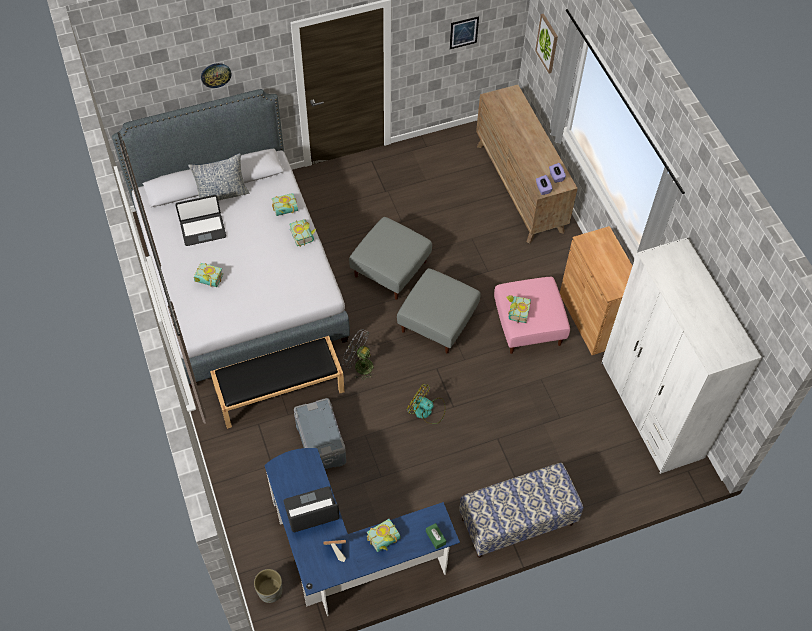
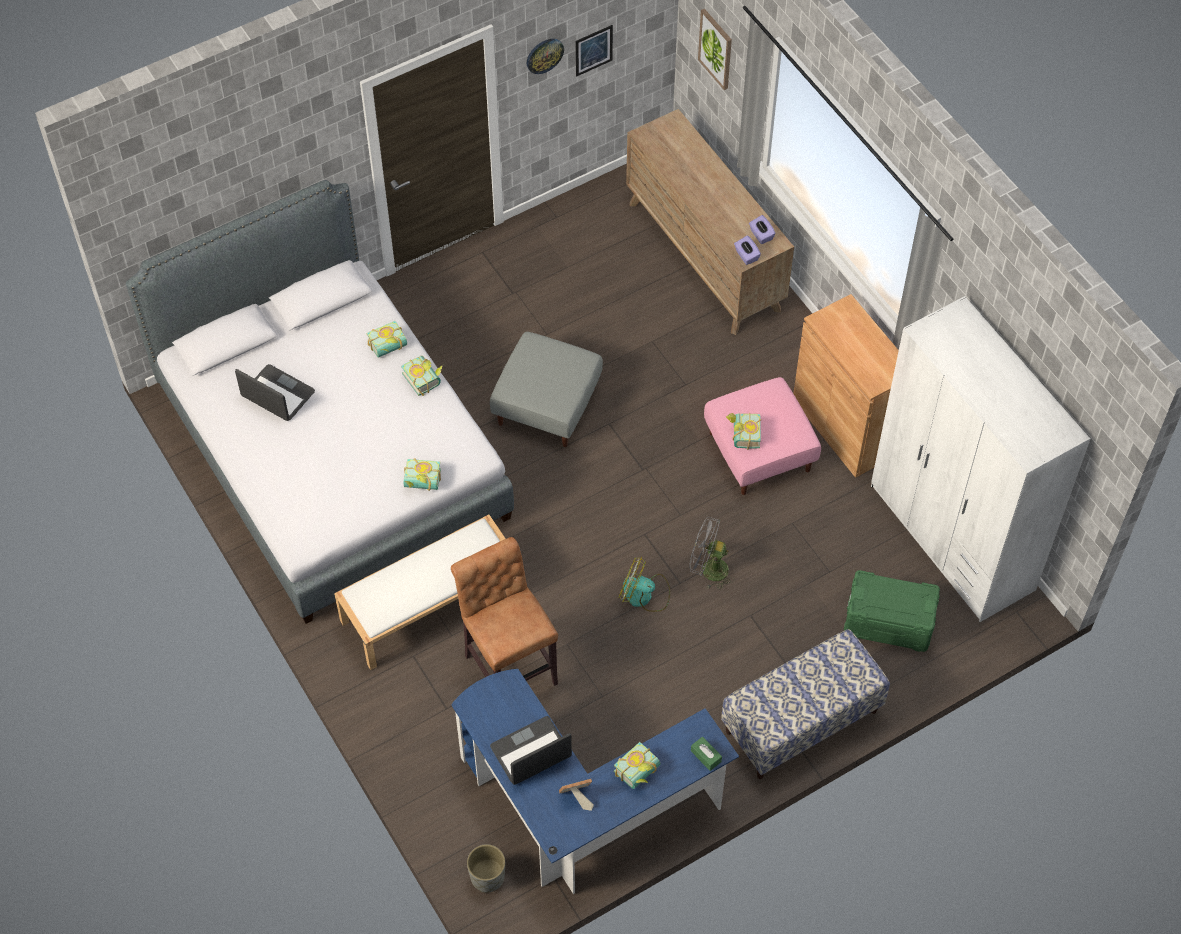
camera: 10 degrees left, 0 degrees up
laptop [175,195,226,246] -> laptop turned 120 degrees counterclockwise [235,364,315,421]
pillow [188,153,249,201] -> none
book [194,263,223,287] -> book moved to [404,458,441,491]
wall clock [201,63,231,88] -> wall clock moved to [527,39,564,74]
black bench [210,336,345,429] -> white bench [334,514,506,670]
grey storage box [294,398,346,469] -> brown stool [451,537,558,686]
grey fan [342,329,375,380] -> grey fan moved to [689,517,735,589]
grey ottoman [397,268,481,353] -> none
none -> green storage box [844,570,940,652]

